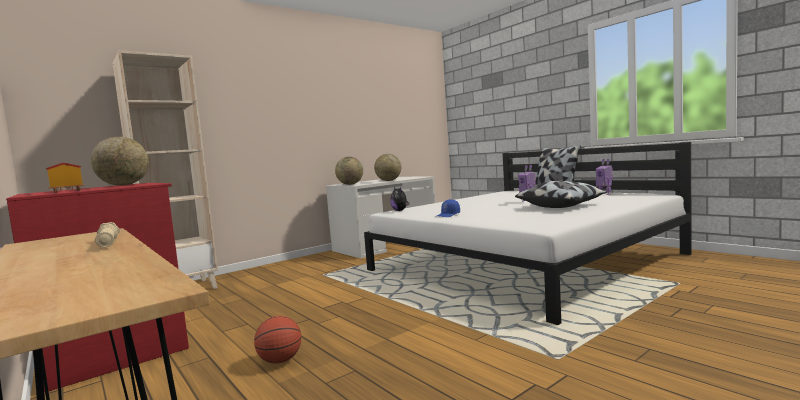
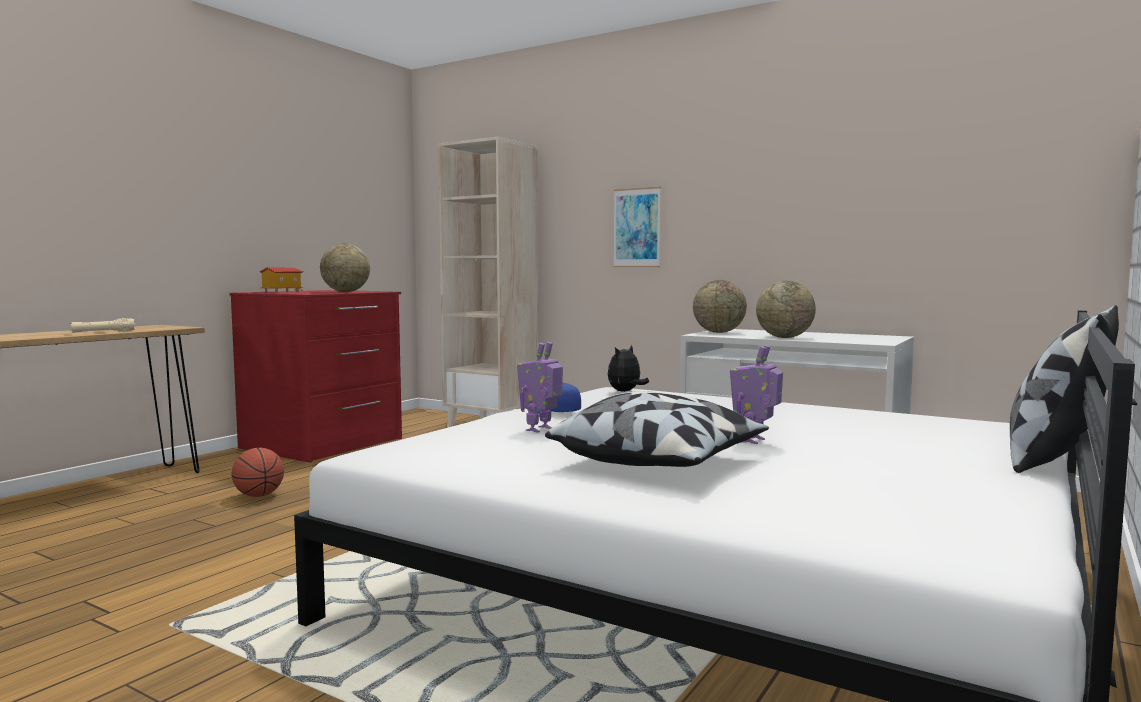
camera: 70 degrees right, 0 degrees up
toy robot [596,159,613,195] -> toy robot moved to [517,342,563,433]
none -> picture [613,187,661,267]

